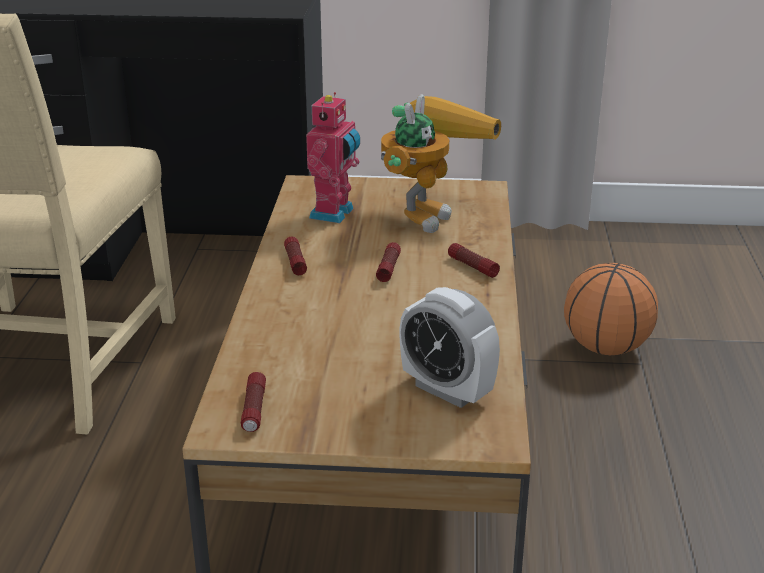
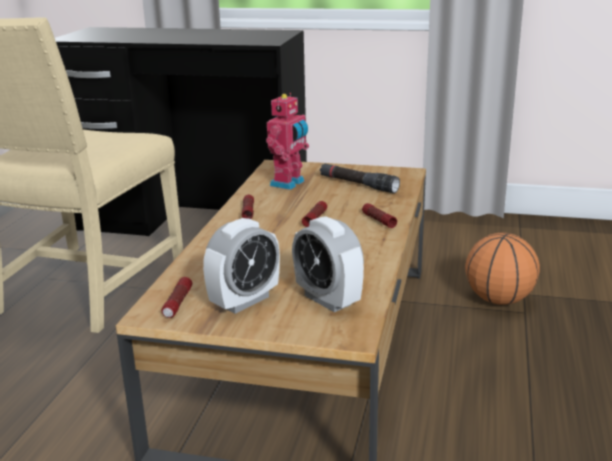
camera: 10 degrees right, 5 degrees down
toy robot [381,94,501,233] -> black flashlight [320,164,400,193]
none -> alarm clock [203,218,280,314]

